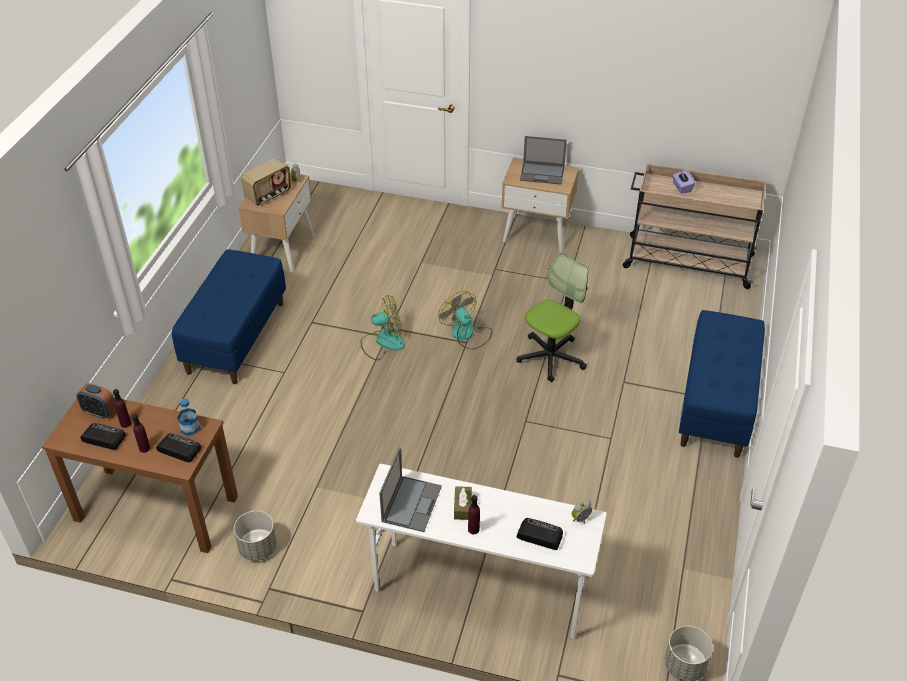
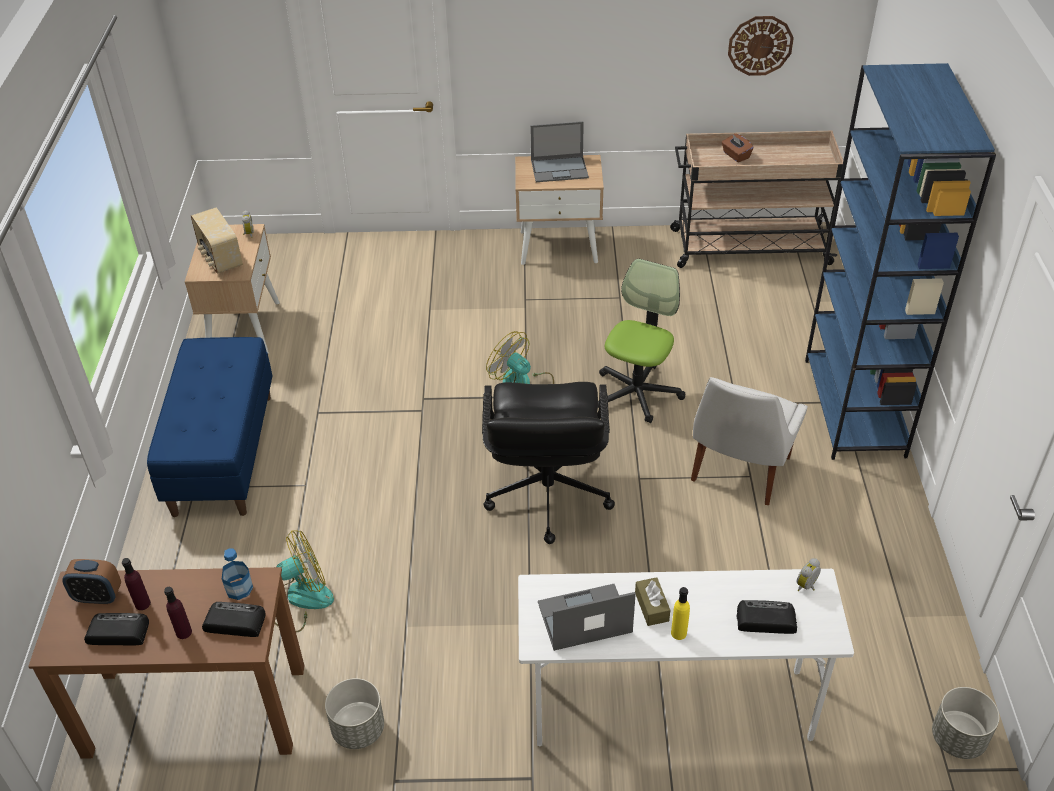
camera: 15 degrees left, 0 degrees up
radio [241,158,291,206] -> radio turned 120 degrees clockwise [191,207,243,274]
fan [360,295,405,360] -> fan moved to [275,530,334,633]
laptop [379,448,442,532] -> laptop turned 105 degrees counterclockwise [538,584,636,651]
purple bottle [468,495,480,534] -> yellow bottle [671,587,690,640]
purple tissue box [672,170,695,193] -> brown tissue box [722,133,754,162]
blue bench [679,310,765,458] -> blue bookcase [805,63,996,460]
none -> black office chair [482,382,615,544]
none -> white chair [691,377,808,505]
none -> wall clock [728,16,794,76]

